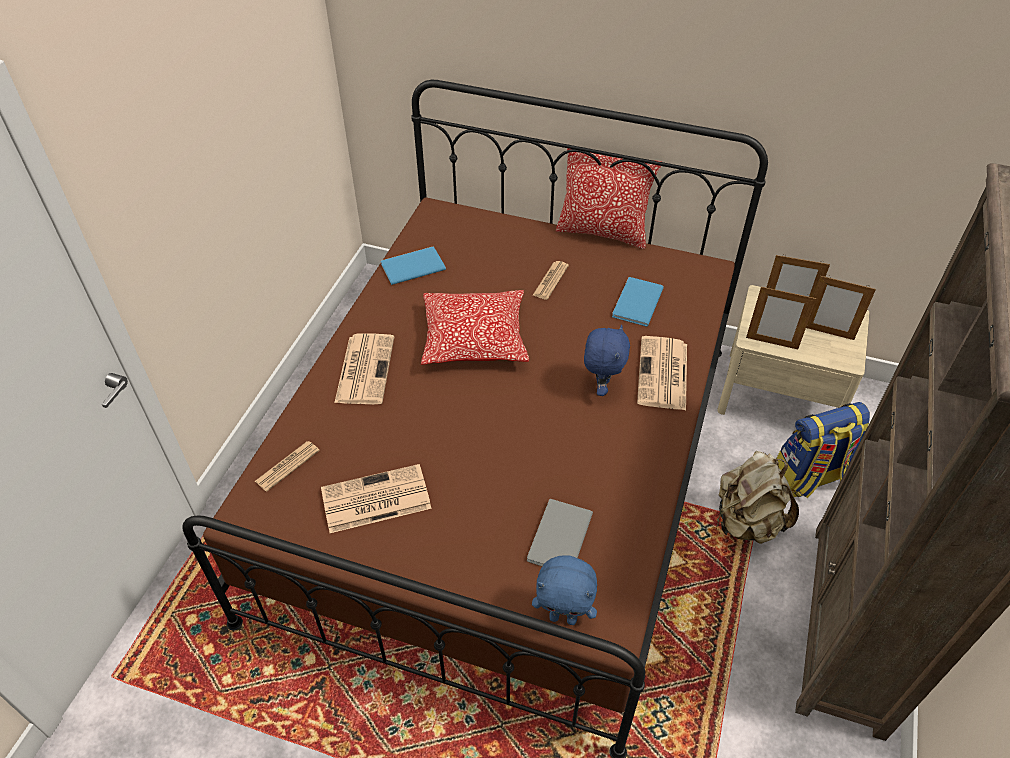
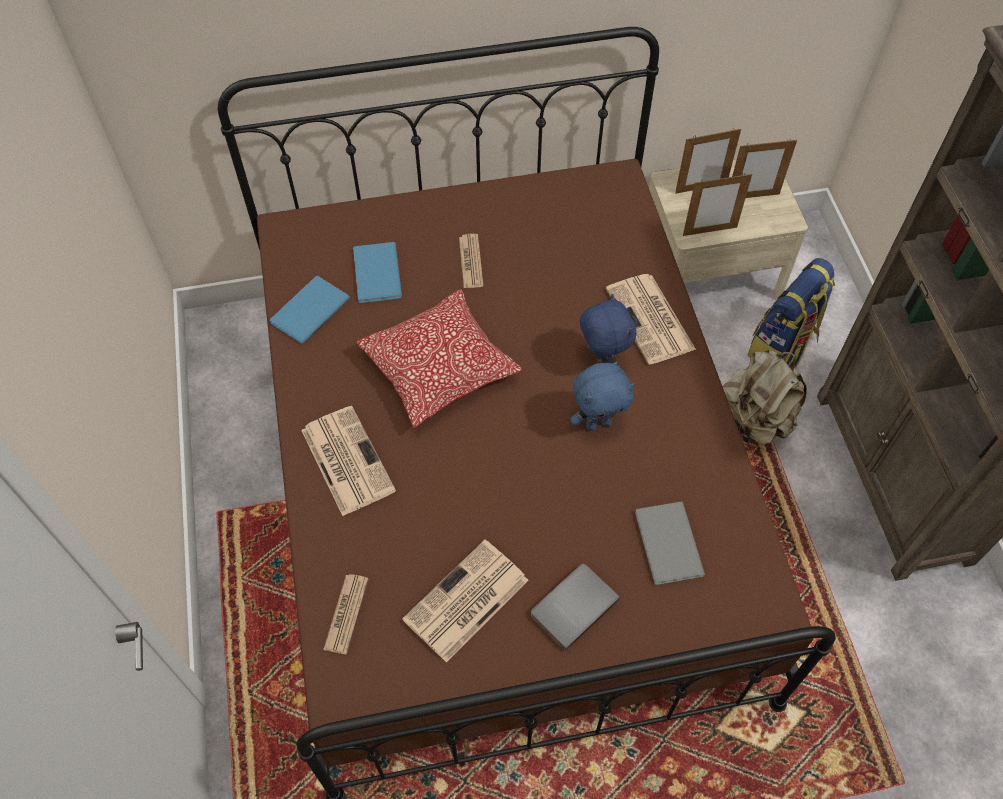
camera: 30 degrees left, 10 degrees up
blue plush toy [532,555,597,625] -> blue plush toy moved to [570,363,635,431]
pillow [556,148,661,249] -> none
blue book [612,277,664,326] -> blue book moved to [353,242,402,303]
none -> grey book [531,564,620,651]

